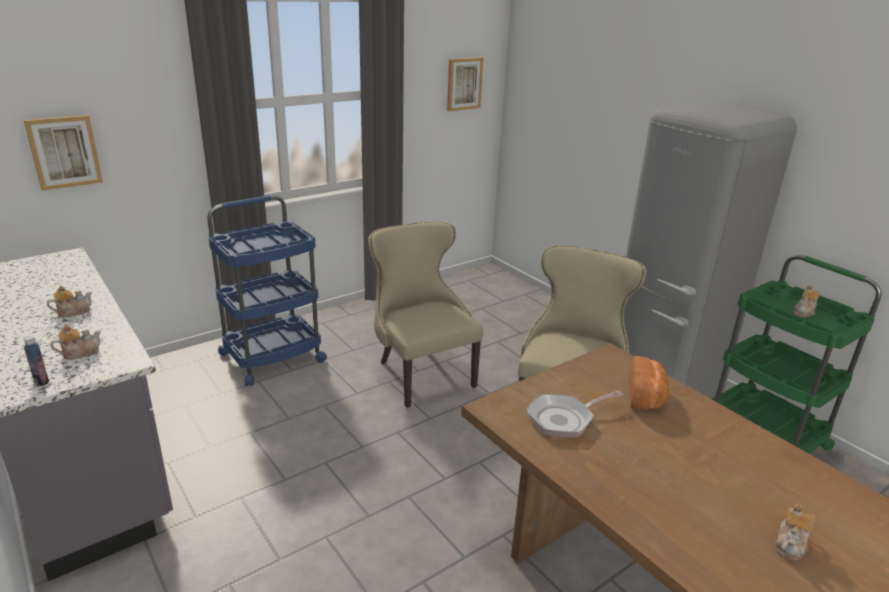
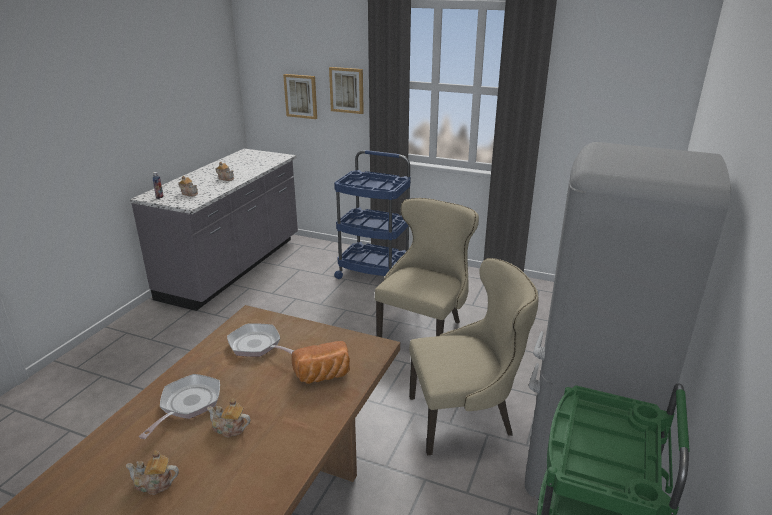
camera: 60 degrees right, 0 degrees up
picture [447,58,483,111] -> picture moved to [329,67,364,114]
teapot [793,285,820,317] -> teapot moved to [207,398,250,438]
none -> frying pan [139,374,220,439]

